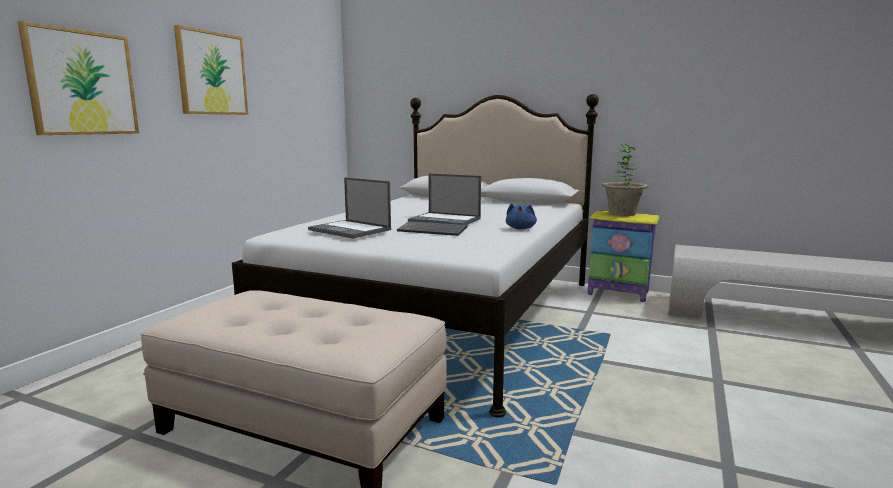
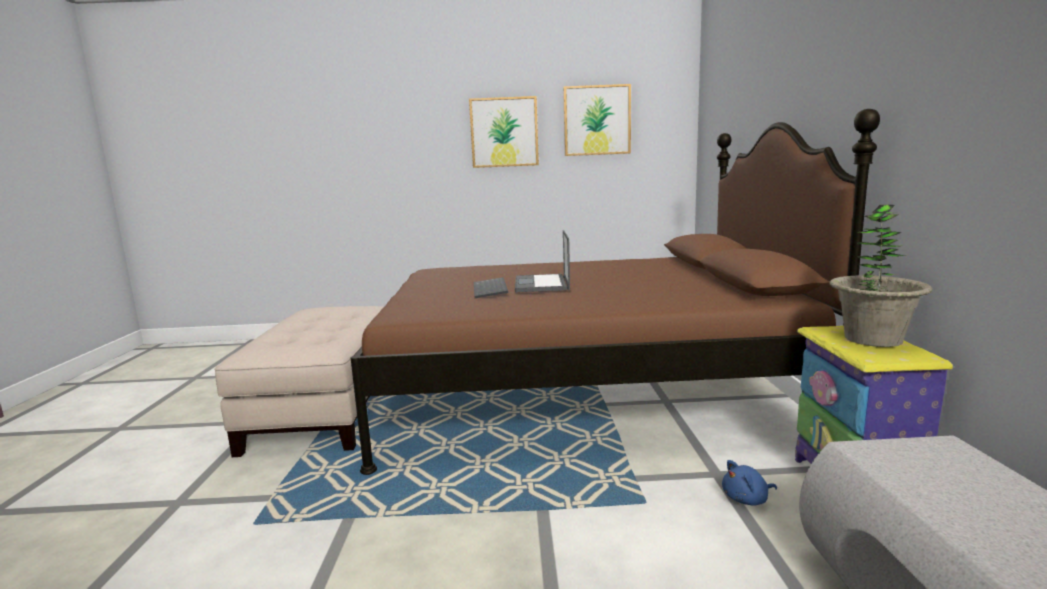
camera: 65 degrees right, 0 degrees up
picture [18,21,139,135] -> picture moved to [563,84,631,156]
white bed [232,94,599,418] -> brown bed [351,109,880,475]
laptop [308,177,391,239] -> none
blue plush toy [506,203,537,229] -> blue plush toy moved to [722,460,777,506]

